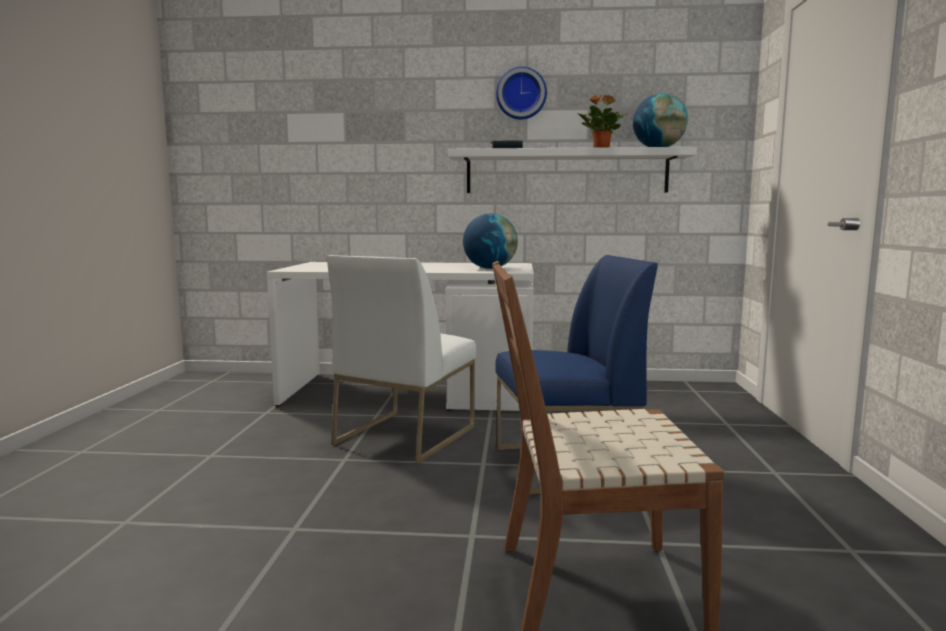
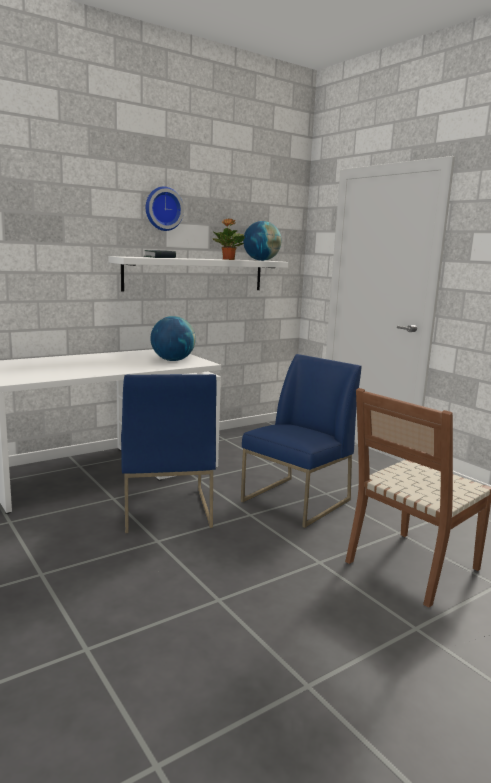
camera: 40 degrees left, 5 degrees up
white chair [327,255,476,464] -> blue chair [121,374,216,533]

